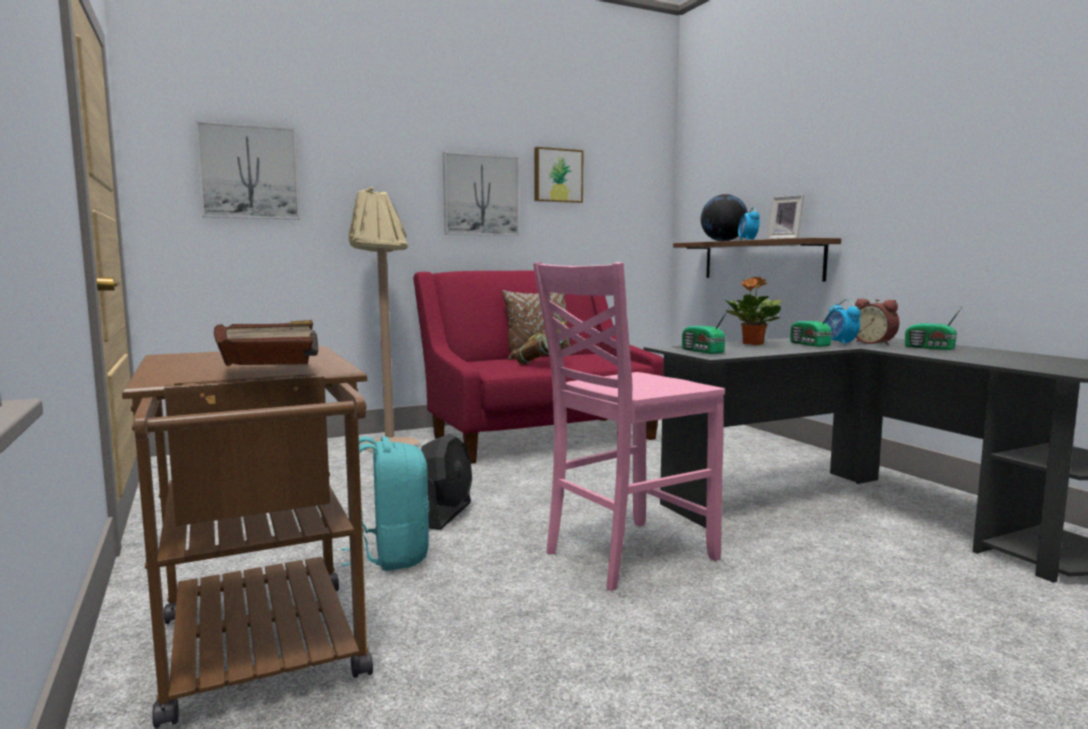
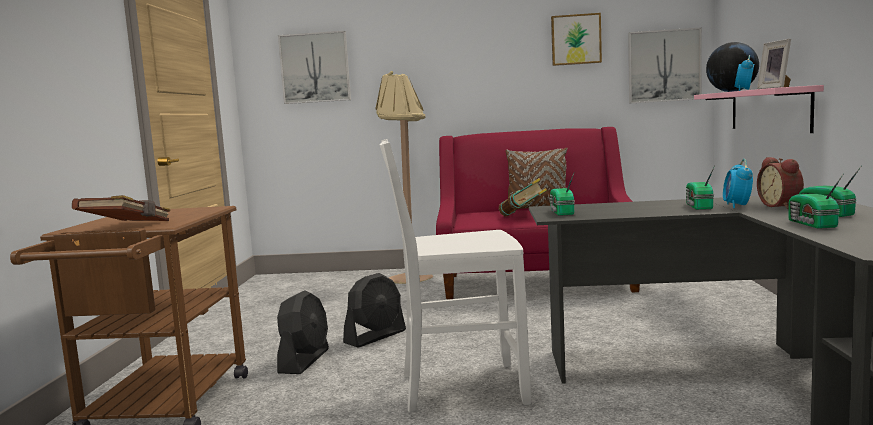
camera: 30 degrees right, 0 degrees up
turquoise backpack [341,436,429,571] -> black fan [277,290,329,374]
picture [443,152,519,236] -> picture moved to [628,27,702,104]
pink chair [533,262,725,591] -> white chair [380,139,531,412]
brown shelf [673,238,841,282] -> pink shelf [694,85,824,133]
potted plant [725,277,781,345] -> none
none -> radio [788,173,844,229]

